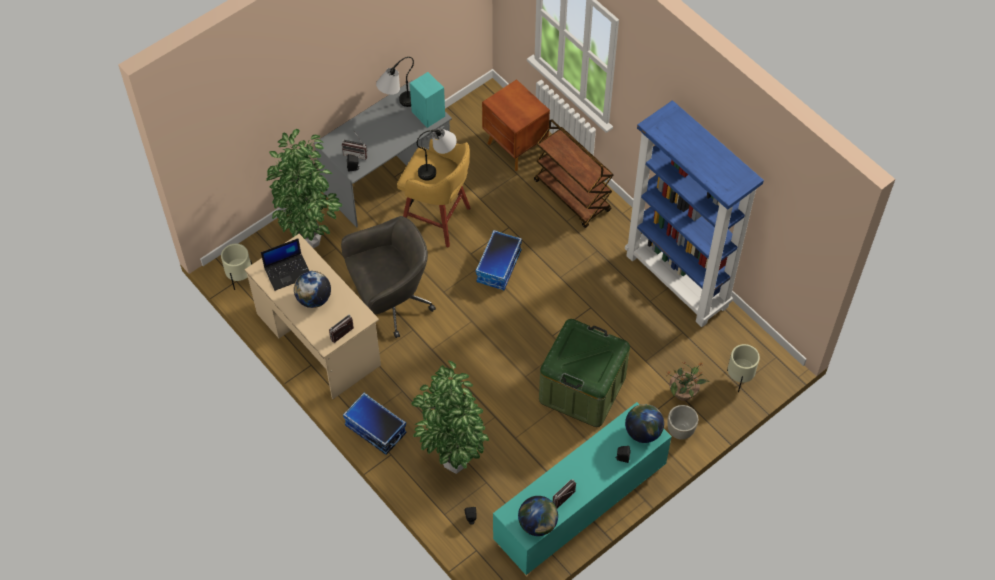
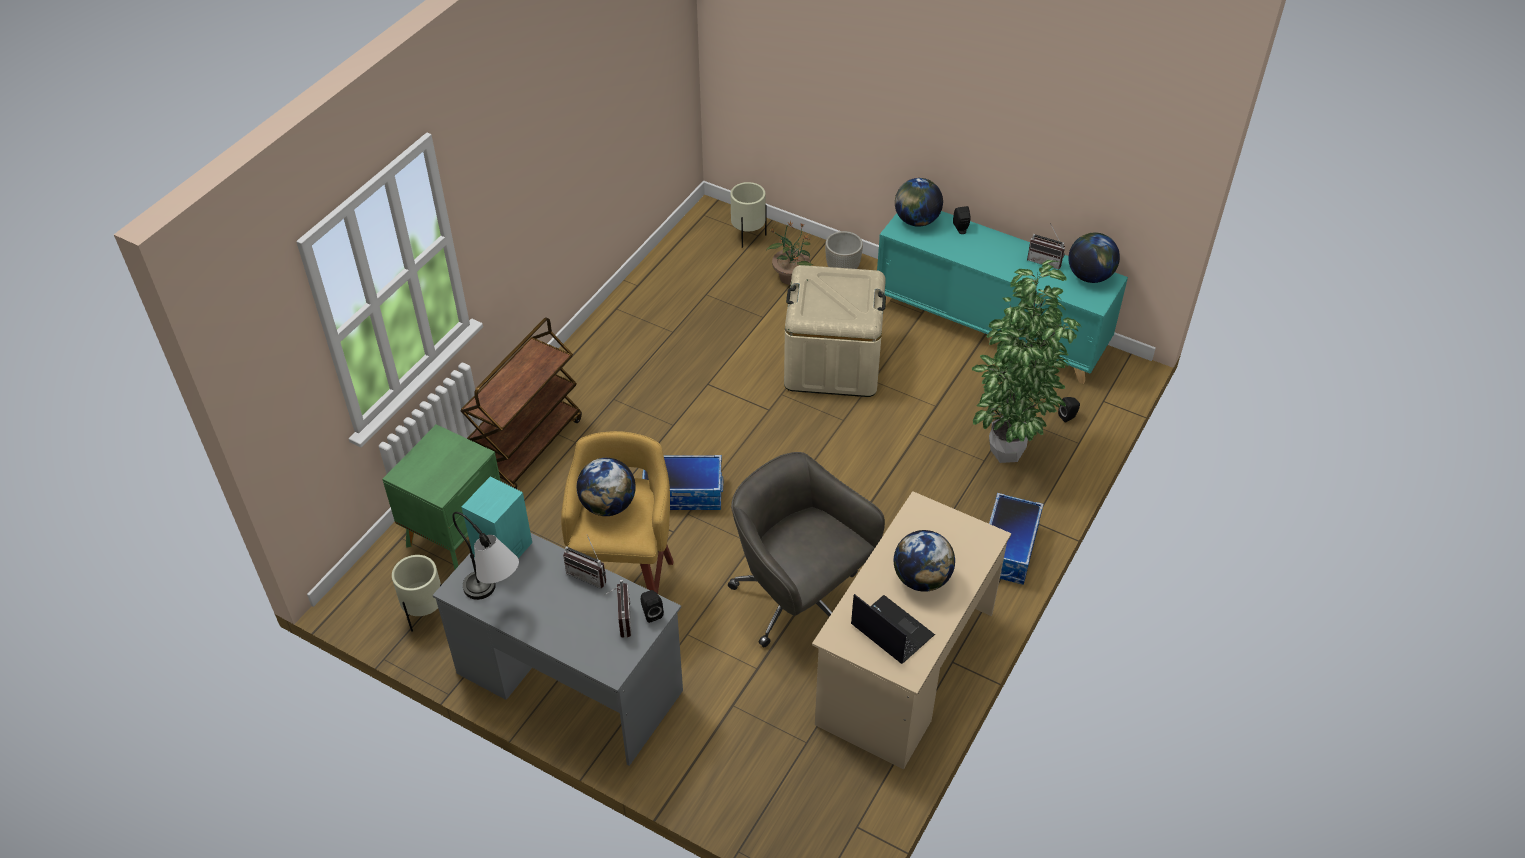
camera: 110 degrees left, 10 degrees down
beige planter [221,244,252,290] -> beige planter moved to [392,555,441,631]
potted plant [266,129,342,249] -> none
radio [329,314,354,343] -> radio moved to [563,535,606,588]
table lamp [417,128,457,181] -> globe [577,458,636,516]
brown nightstand [482,79,550,171] -> green nightstand [382,424,501,570]
green storage box [539,319,630,427] -> beige storage box [784,265,886,397]
blue bookcase [625,100,764,327] -> none

